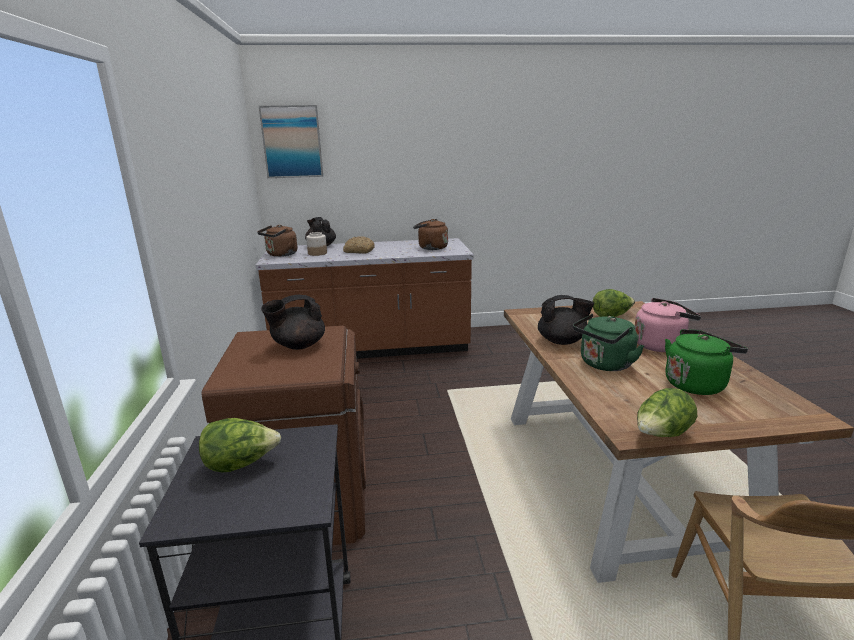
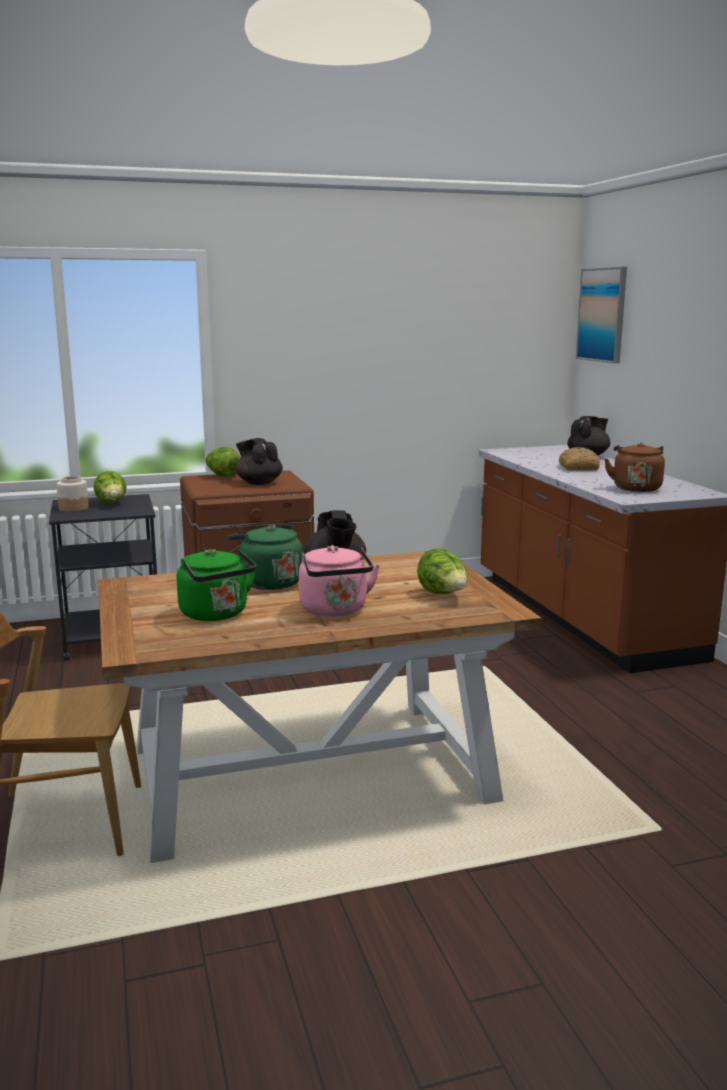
camera: 80 degrees right, 5 degrees down
brown kettle [257,225,297,257] -> none
jar [306,232,327,256] -> jar moved to [56,476,89,512]
lettuce [637,388,697,437] -> lettuce moved to [205,447,240,477]

